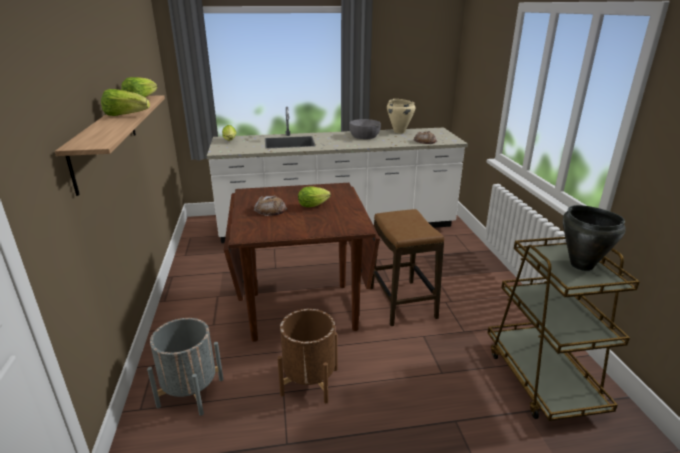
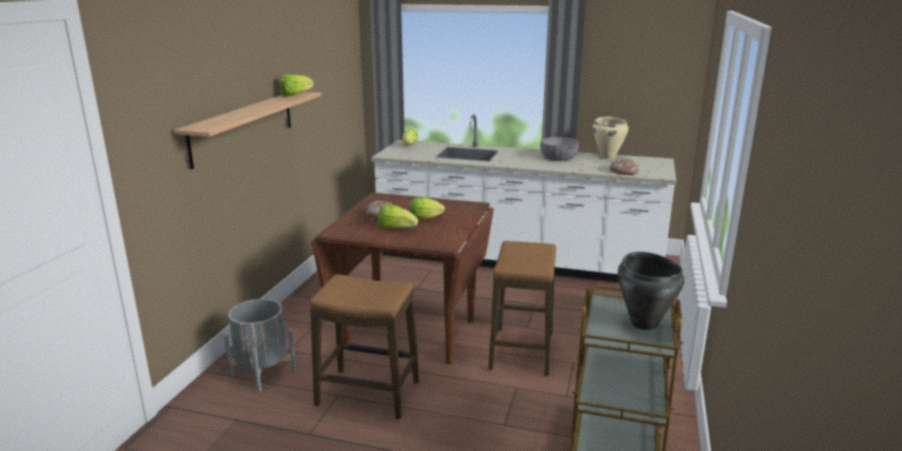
camera: 25 degrees right, 5 degrees down
lettuce [101,89,150,116] -> lettuce moved to [378,204,418,228]
brown planter [277,309,337,403] -> stool [310,274,419,419]

